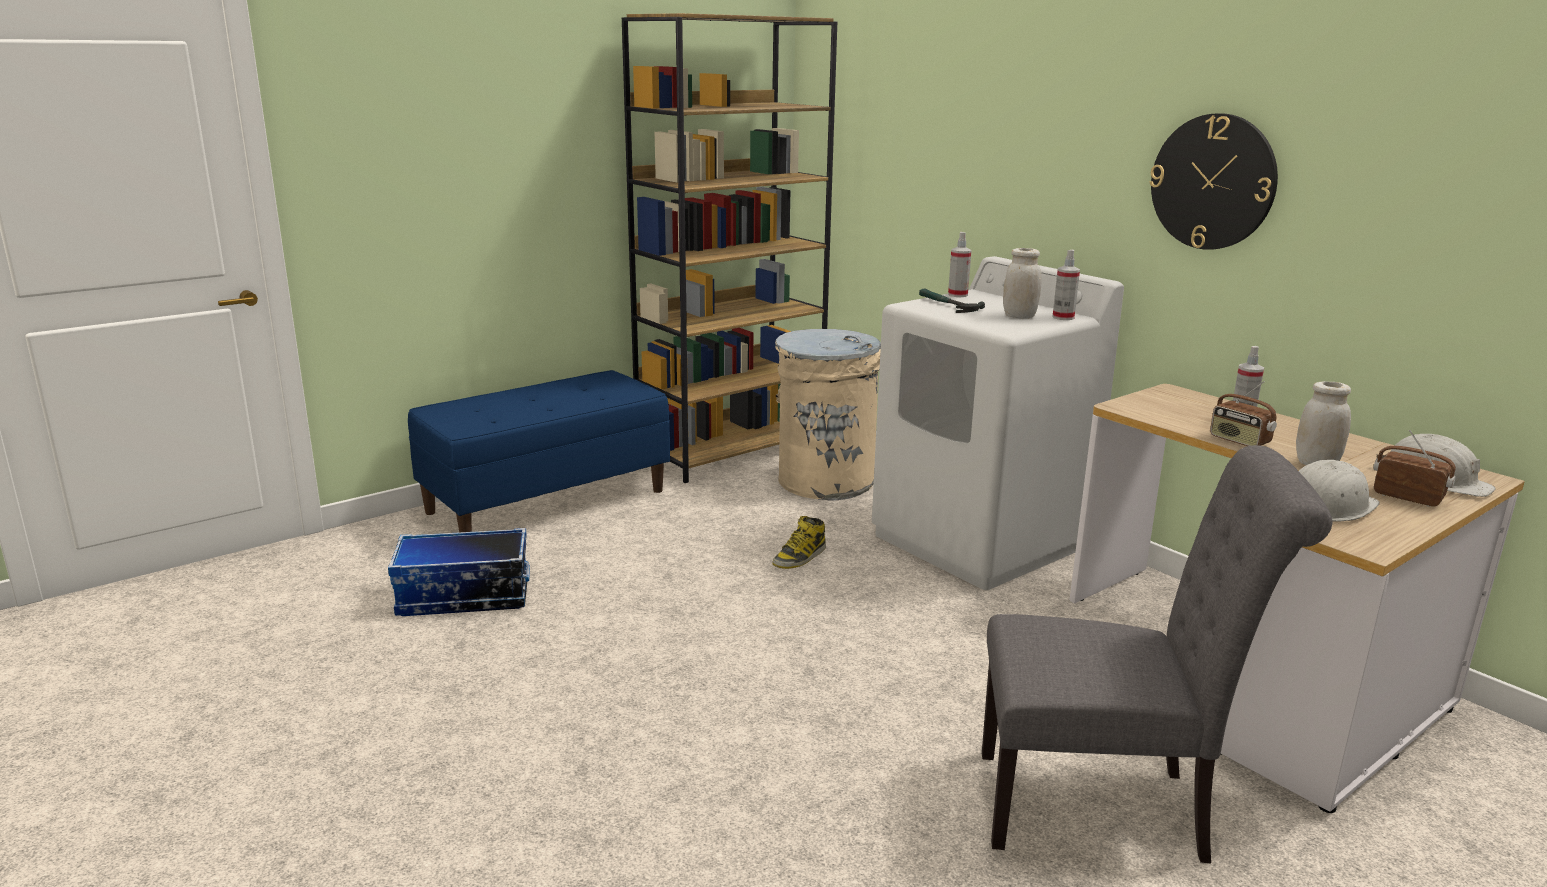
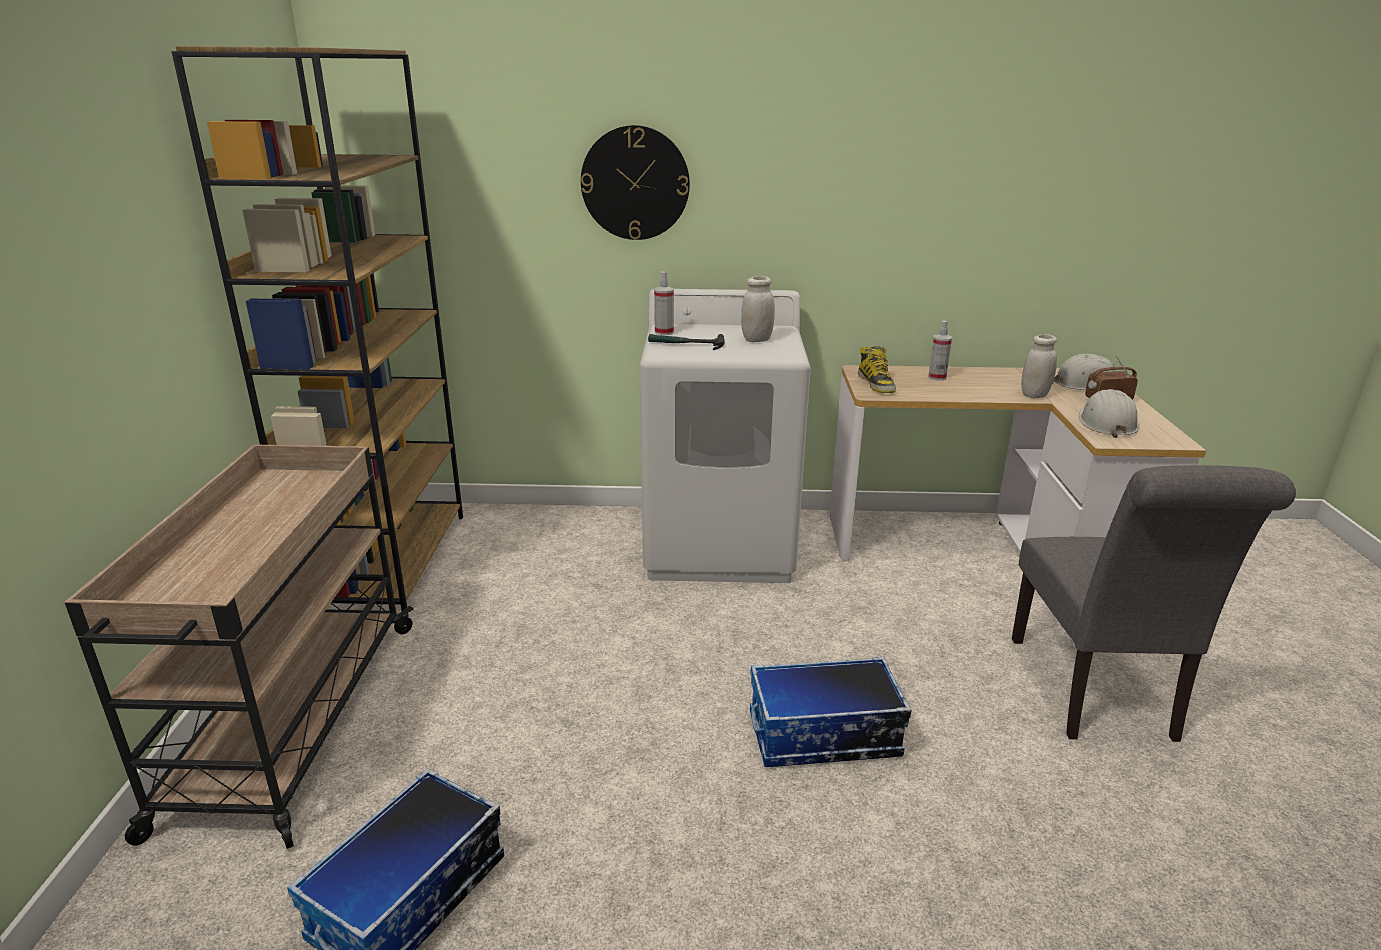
camera: 50 degrees left, 5 degrees up
blue bench [408,370,670,532] -> beige cart [65,444,414,849]
boot [772,516,826,569] -> boot moved to [858,346,896,393]
beige trash can [775,329,881,500] -> none
grey chair [982,445,1332,864] -> grey chair turned 135 degrees clockwise [1012,465,1296,742]
spray bottle [1052,250,1080,320] -> none
wall clock [1149,113,1278,250] -> wall clock moved to [581,125,690,240]
radio [1210,381,1277,446] -> none
none -> storage box [750,657,911,767]

